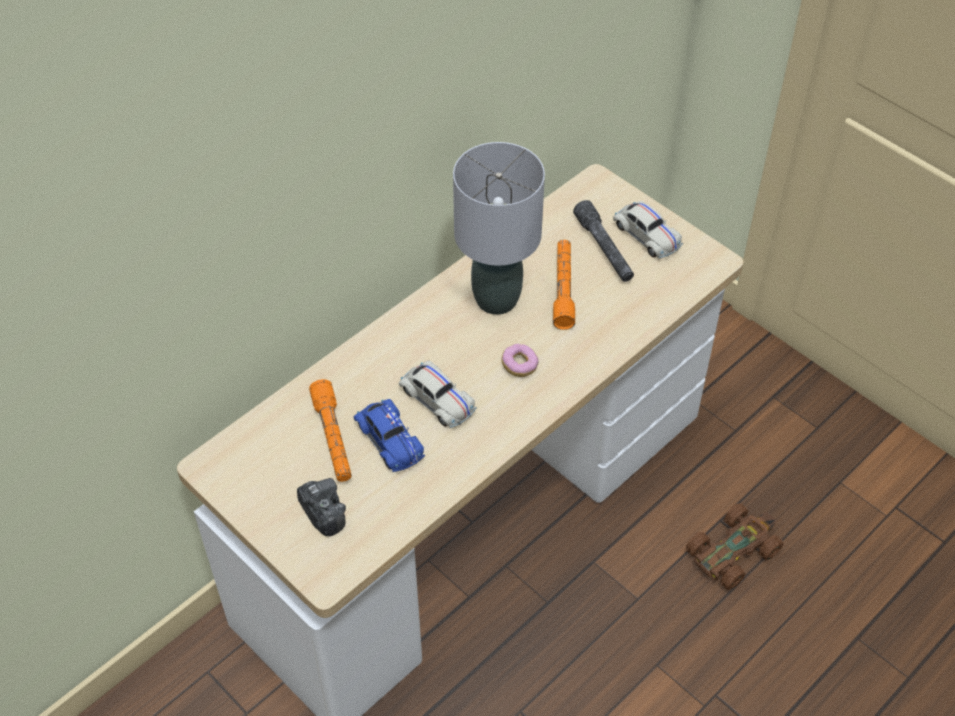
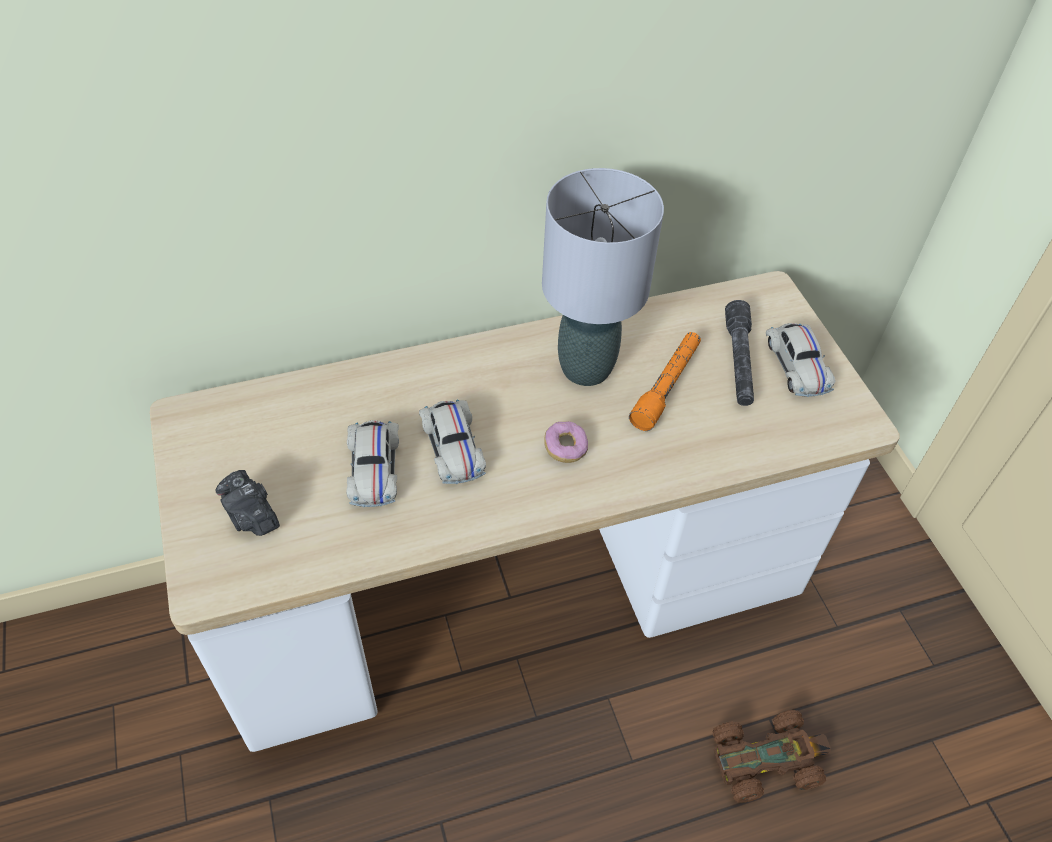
camera: 25 degrees right, 0 degrees up
camera [297,478,346,536] -> camera turned 150 degrees clockwise [216,470,280,536]
orange flashlight [309,379,352,482] -> none
blue toy car [354,399,425,472] -> white toy car [347,420,399,507]

